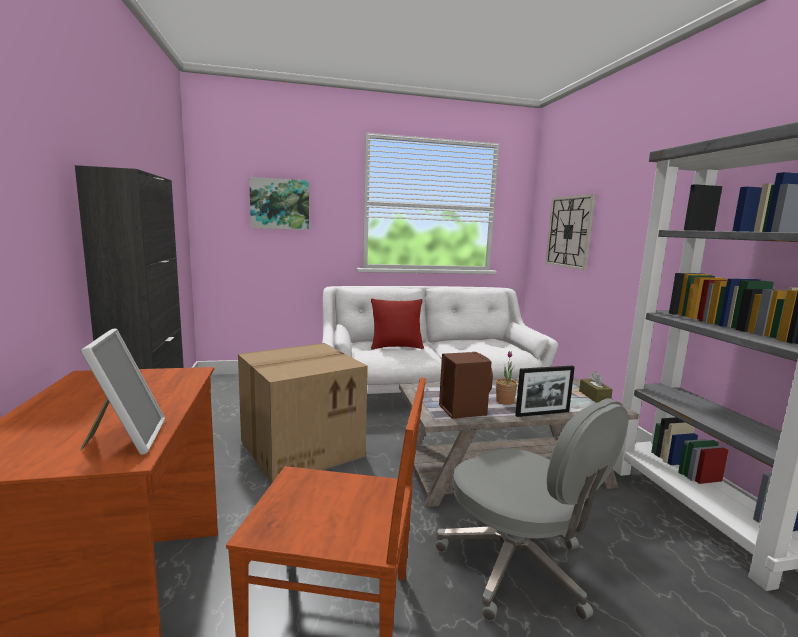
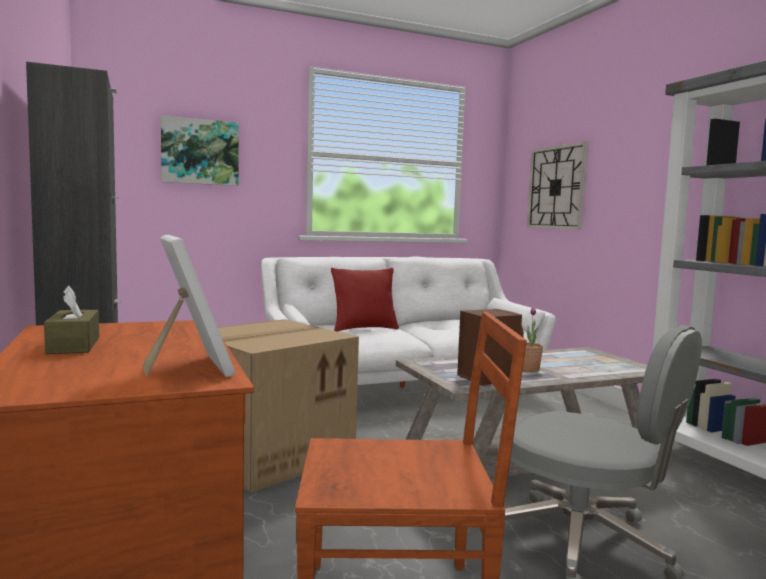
camera: 10 degrees left, 5 degrees down
picture frame [515,366,575,417] -> none
brown tissue box [579,371,613,402] -> brown tissue box moved to [44,286,99,354]

